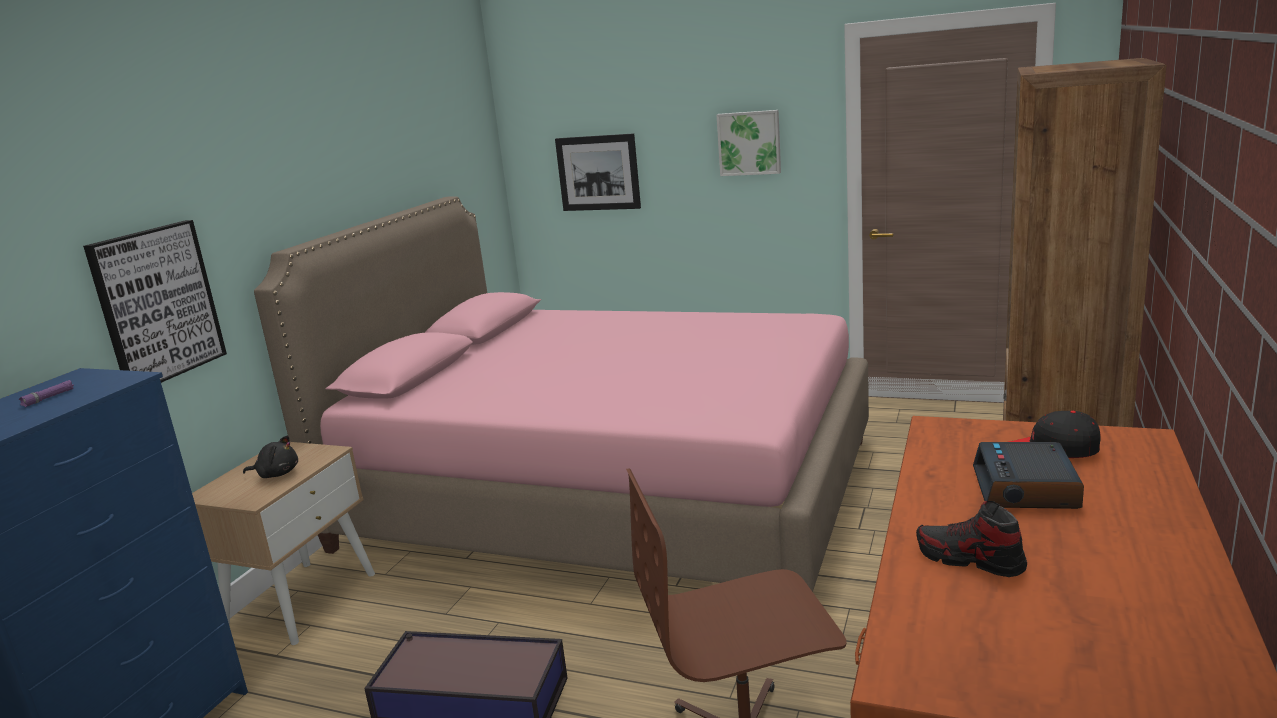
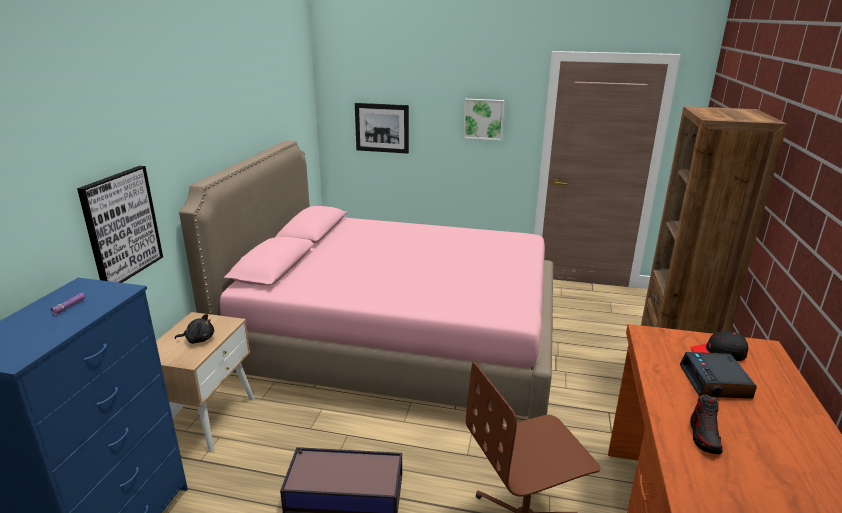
camera: 10 degrees left, 5 degrees up
shoe [916,501,1027,577] -> shoe turned 105 degrees counterclockwise [690,395,723,454]

